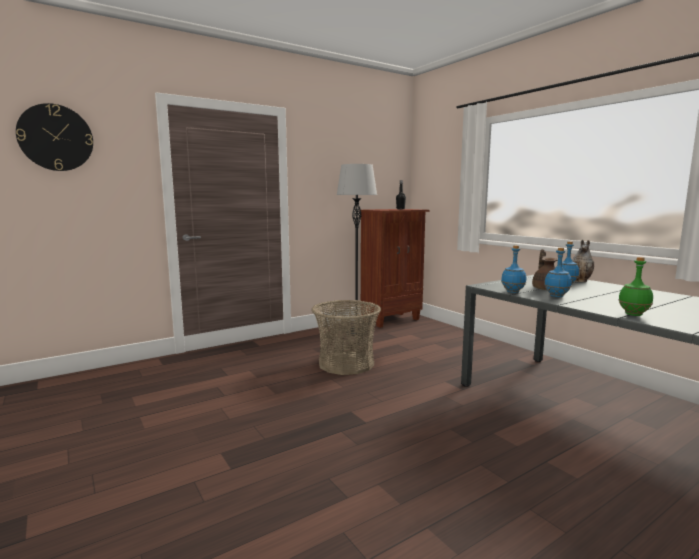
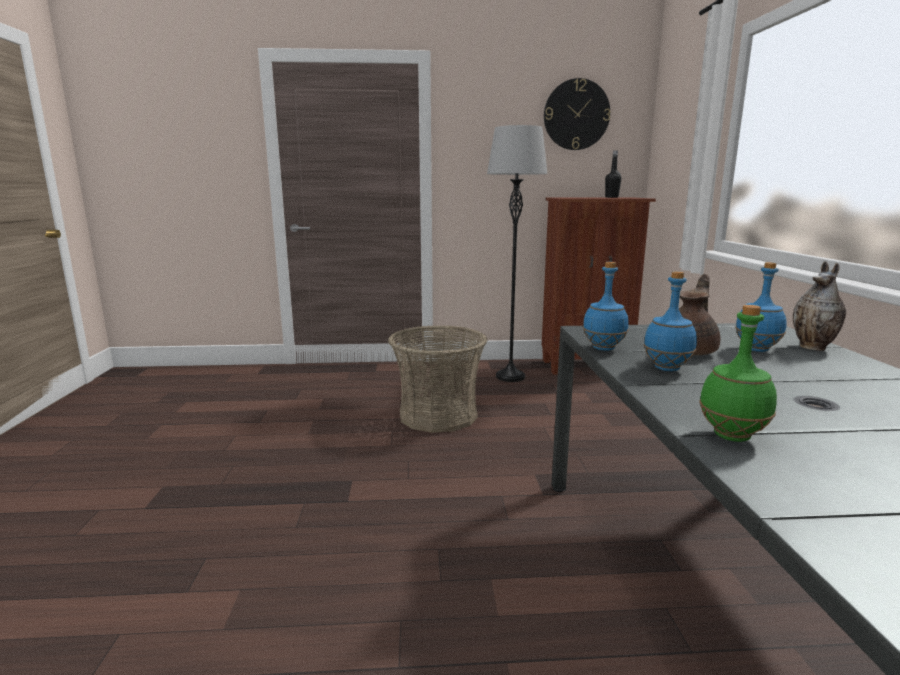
camera: 30 degrees right, 5 degrees up
wall clock [16,103,93,171] -> wall clock moved to [544,78,610,150]

